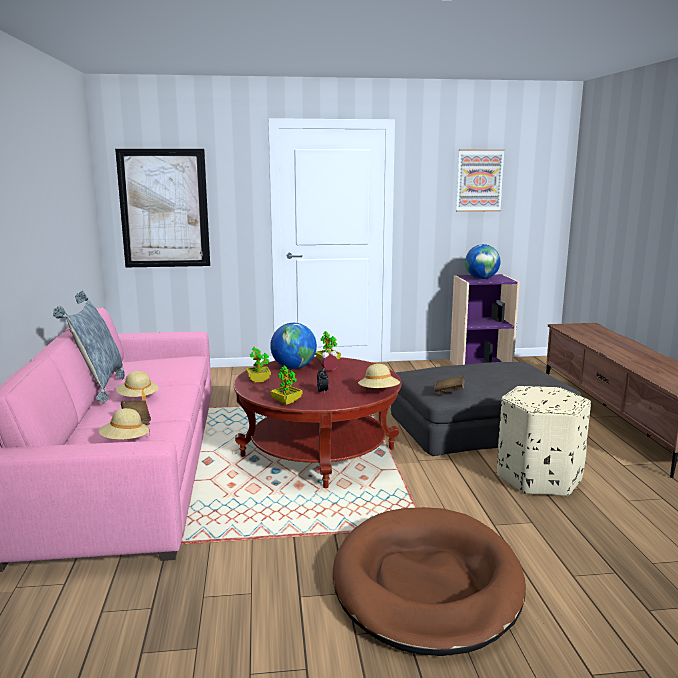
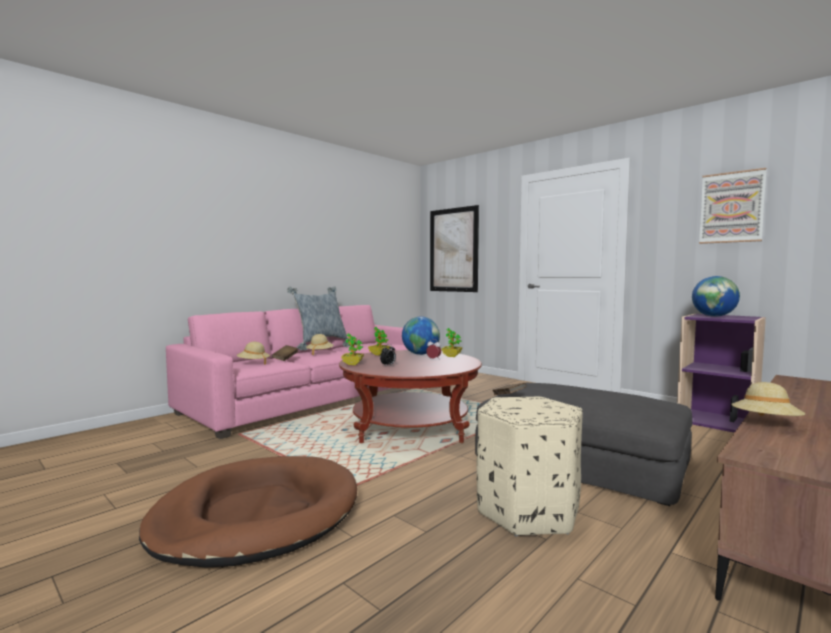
camera: 50 degrees right, 10 degrees down
beige hat [358,364,400,388] -> beige hat moved to [731,382,805,416]

